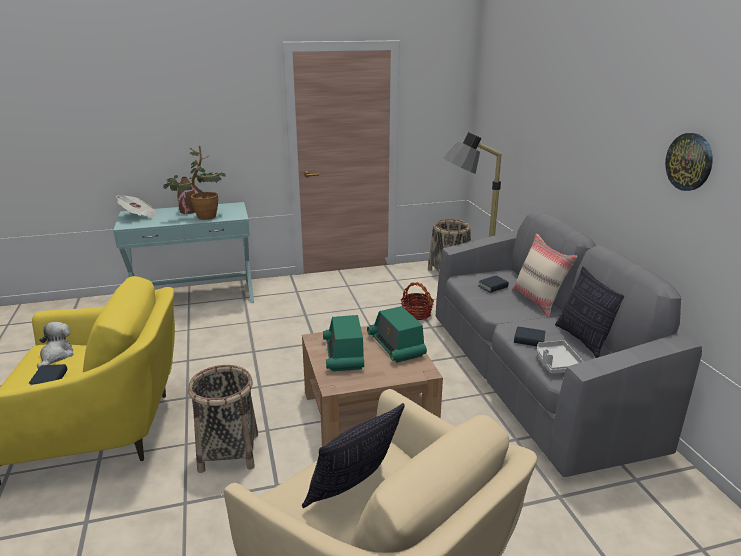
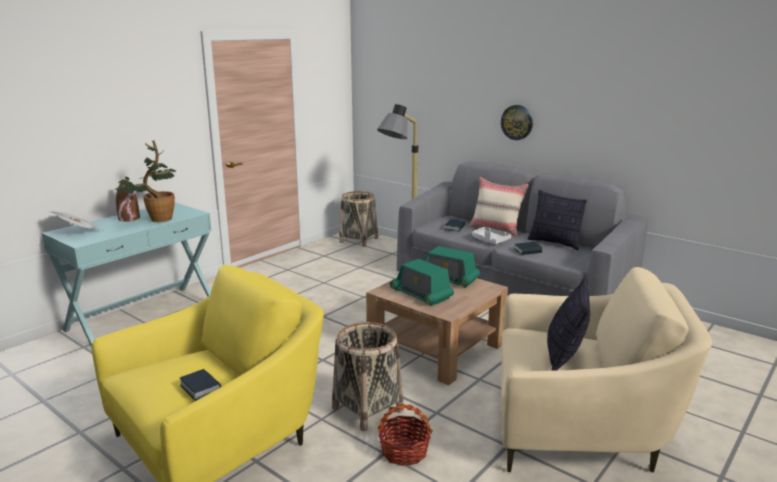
camera: 35 degrees left, 5 degrees down
plush toy [37,322,74,369] -> none
basket [401,282,434,320] -> basket moved to [378,404,433,466]
grey tray [537,340,584,374] -> grey tray moved to [472,227,512,244]
wall clock [665,133,712,191] -> wall clock moved to [501,105,533,140]

